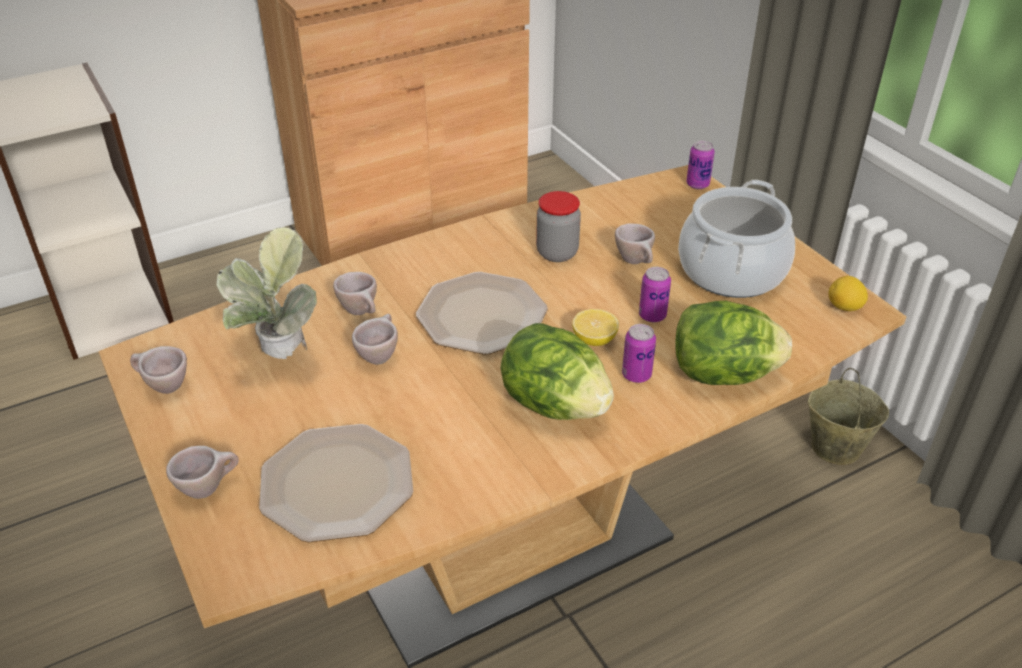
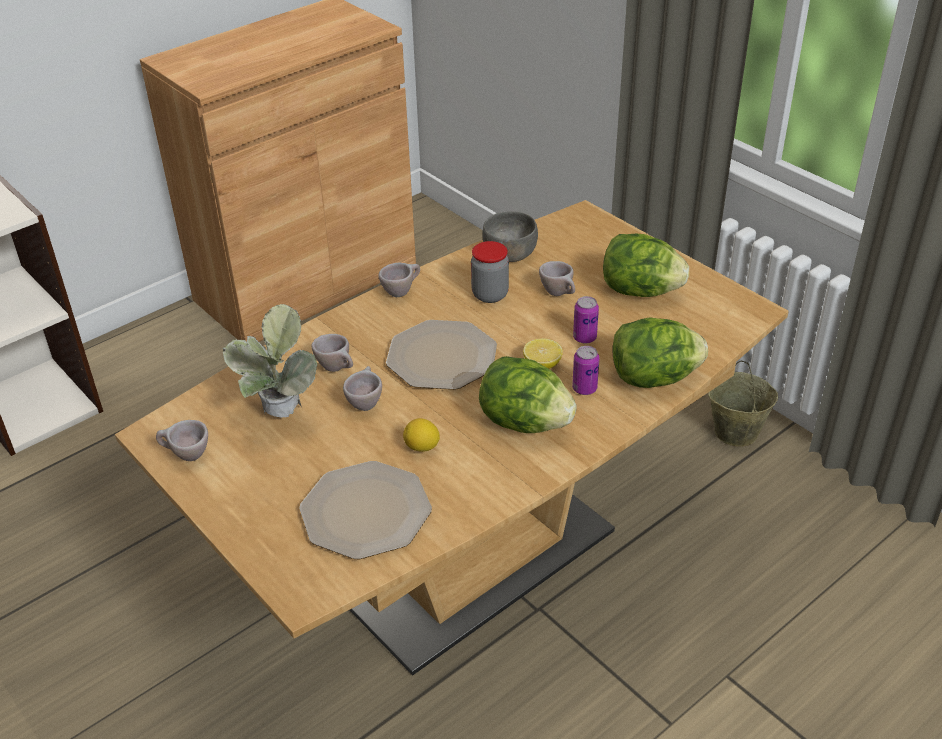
camera: 10 degrees left, 0 degrees up
beige cup [166,446,239,499] -> beige cup moved to [378,263,420,297]
cooking pot [678,180,795,298] -> lettuce [603,234,689,297]
can [686,141,715,189] -> none
lemon [829,276,868,311] -> lemon moved to [403,418,440,452]
none -> grey bowl [482,211,538,262]

